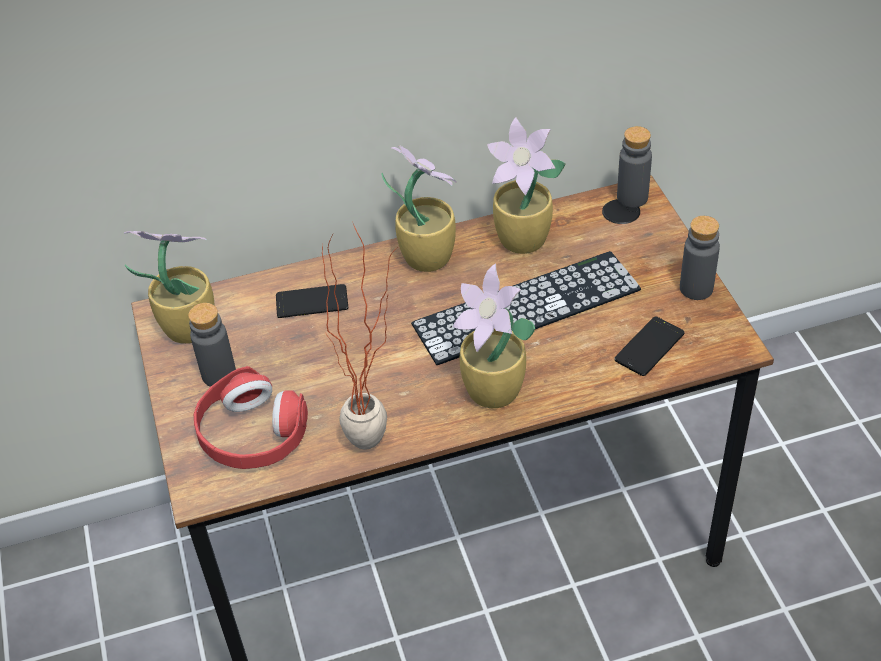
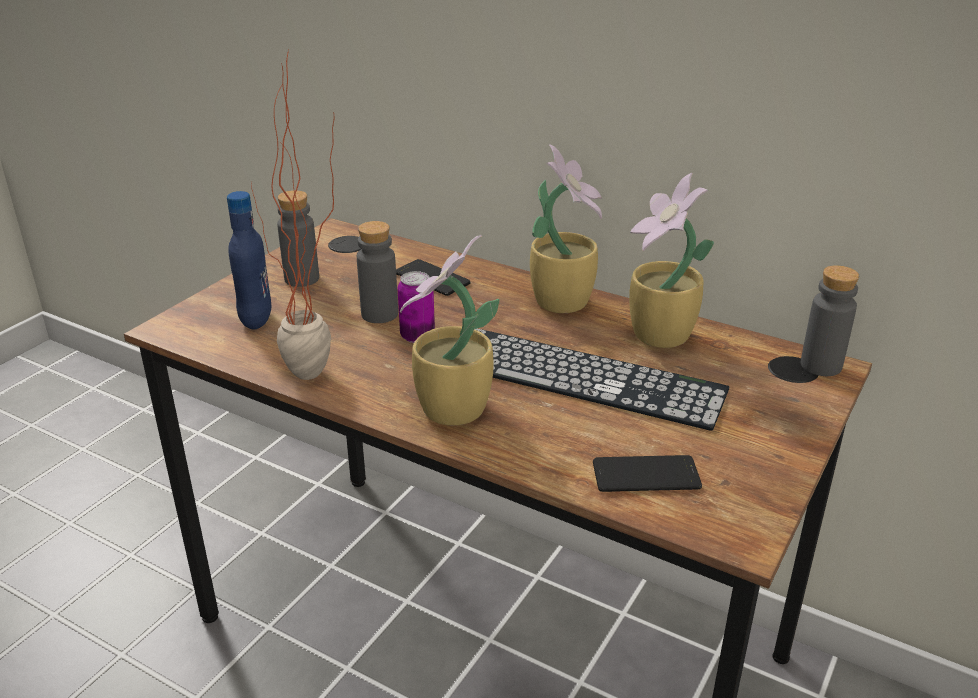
camera: 45 degrees right, 15 degrees down
potted plant [124,231,215,344] -> none
red headphones [194,366,308,469] -> blue bottle [227,191,272,329]
grey bottle [680,216,720,300] -> grey bottle moved to [357,221,398,323]
none -> can [397,271,435,343]

